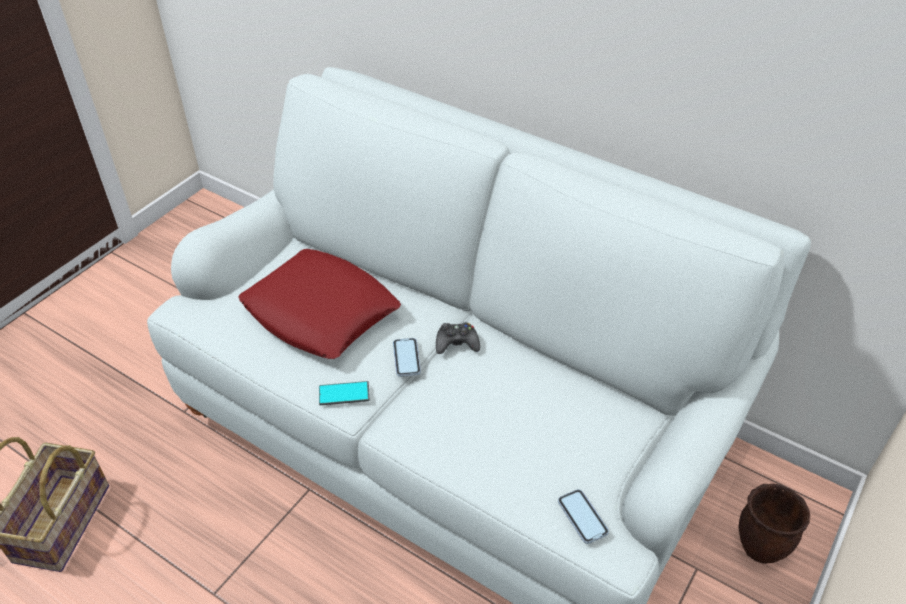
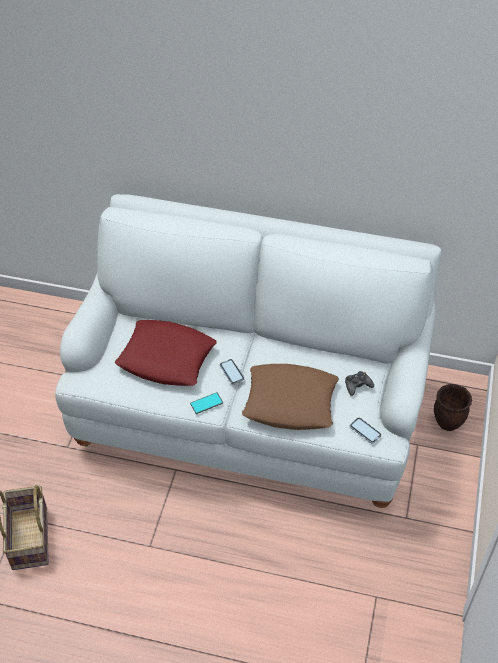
camera: 20 degrees left, 5 degrees up
black game controller [436,322,480,354] -> black game controller moved to [345,371,374,396]
none -> brown pillow [242,364,339,430]

